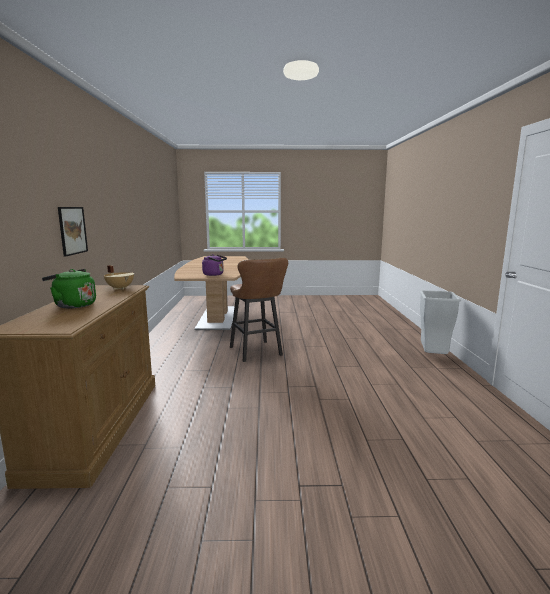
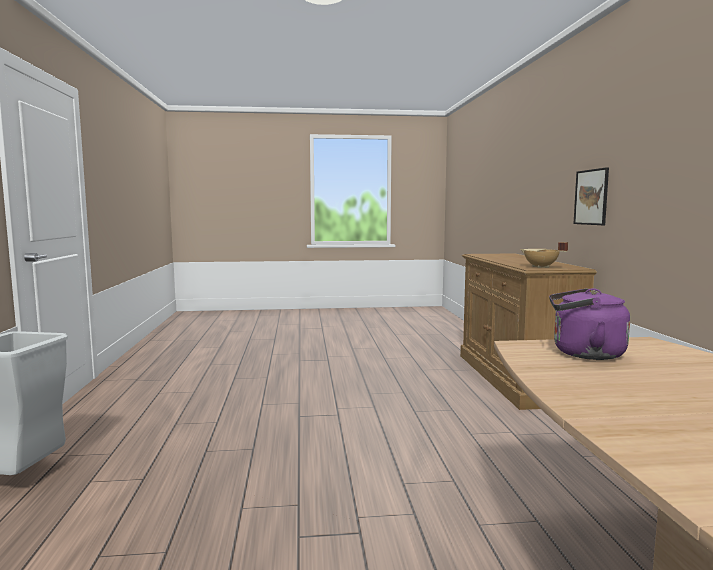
camera: 175 degrees right, 5 degrees down
green kettle [42,269,96,308] -> none
brown stool [230,258,288,362] -> none

